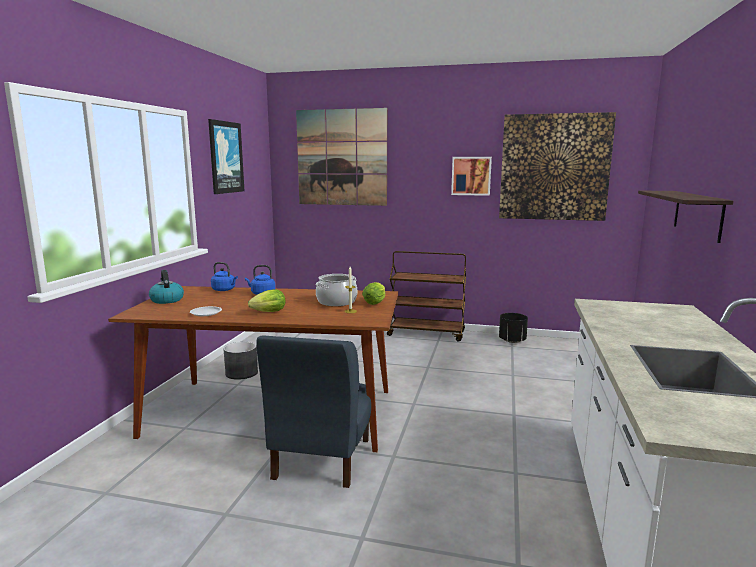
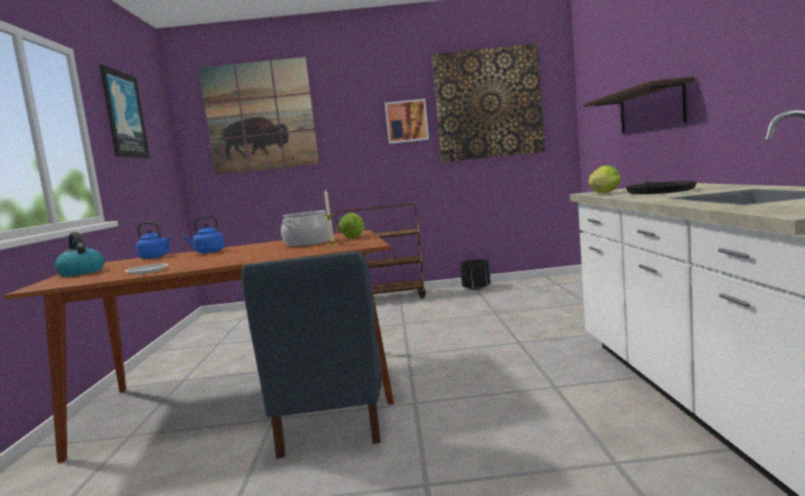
camera: 15 degrees left, 5 degrees down
grey planter [223,342,258,380] -> none
lettuce [248,289,285,312] -> lettuce moved to [589,165,621,193]
none -> black frying pan [626,181,697,194]

